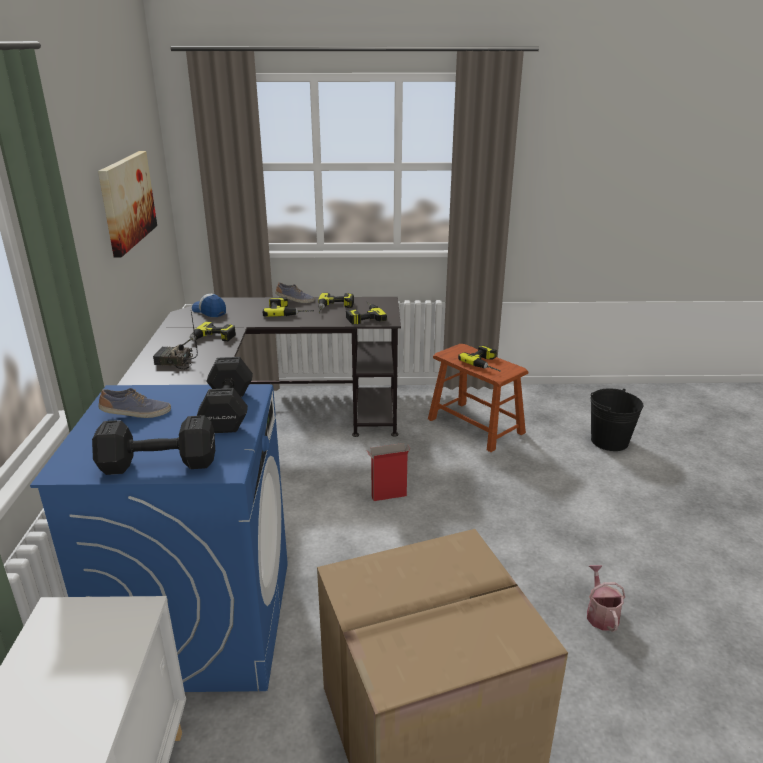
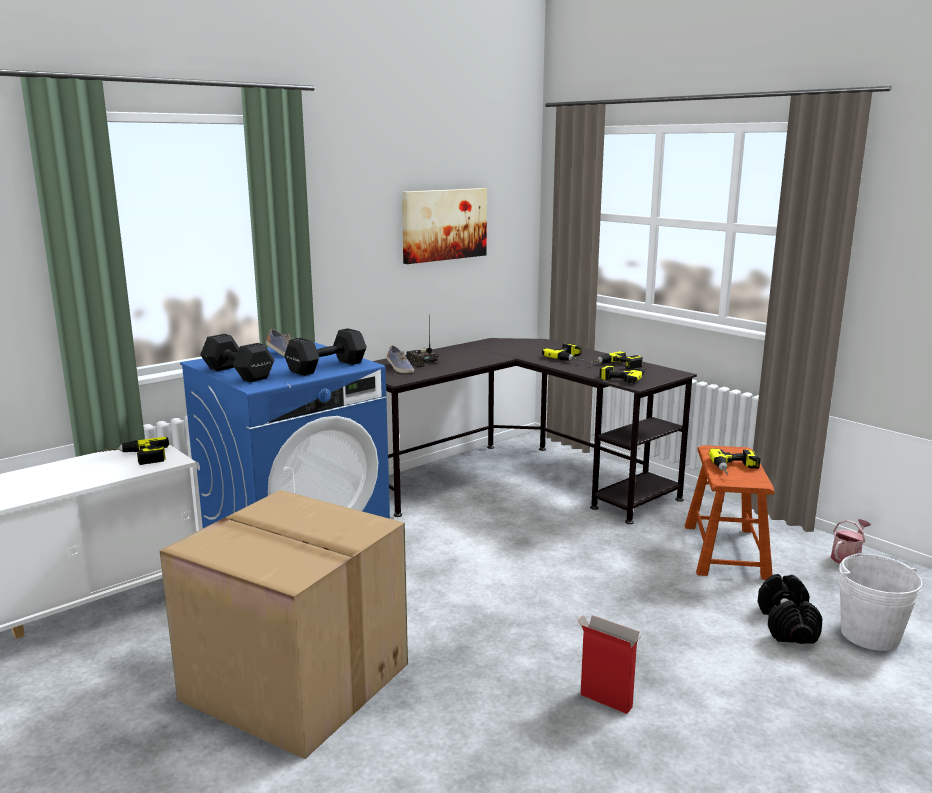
camera: 50 degrees right, 10 degrees down
power drill [183,321,236,345] -> power drill moved to [96,437,169,465]
cap [192,294,226,317] -> none
shoe [275,282,315,303] -> shoe moved to [387,345,414,373]
cardboard box [367,443,410,501] -> cardboard box moved to [578,615,642,714]
watering can [587,565,625,632] -> watering can moved to [831,519,871,564]
black bucket [591,388,643,451] -> white bucket [839,553,922,651]
none -> black dumbbell [757,574,823,644]

